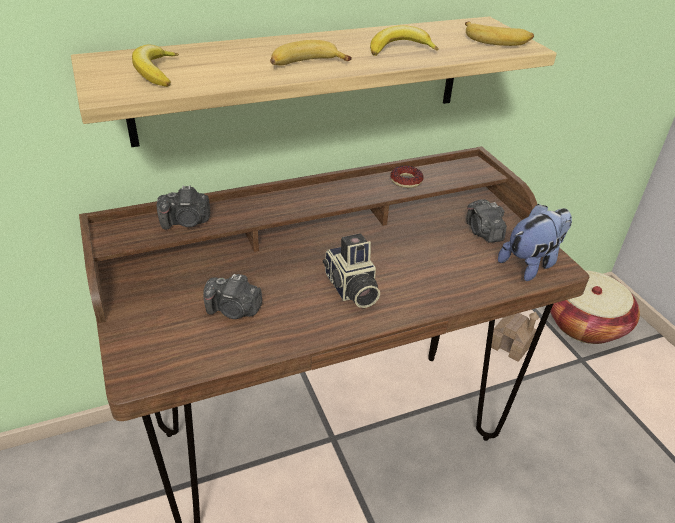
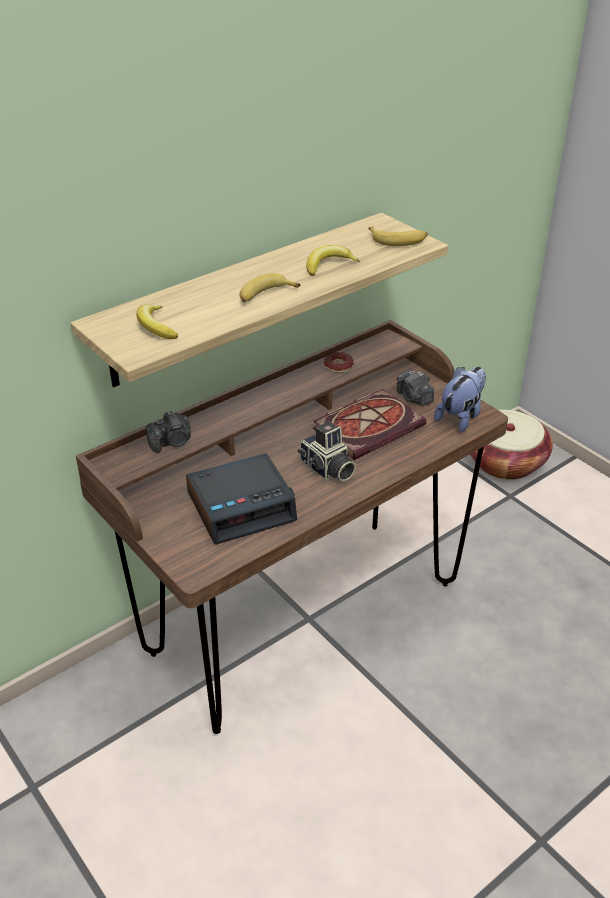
camera: 15 degrees left, 0 degrees up
camera [203,274,262,319] -> alarm clock [186,453,297,544]
toy house [491,312,539,362] -> none
none -> book [313,389,427,460]

